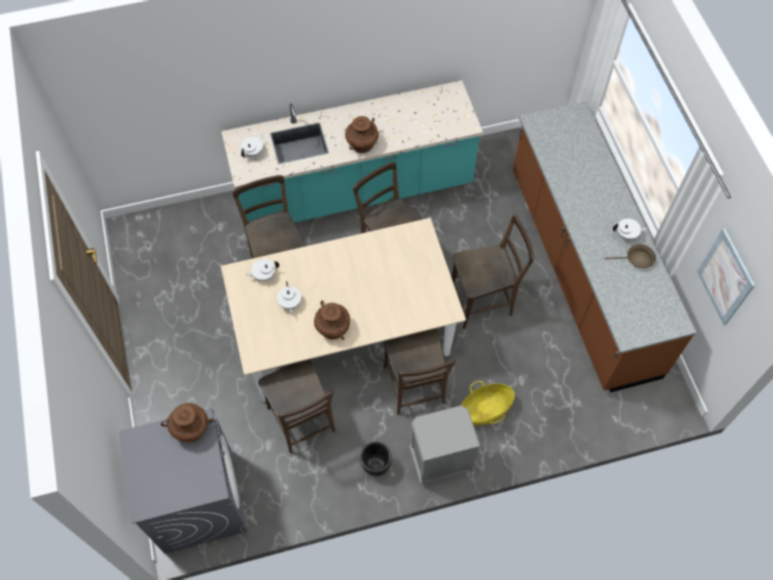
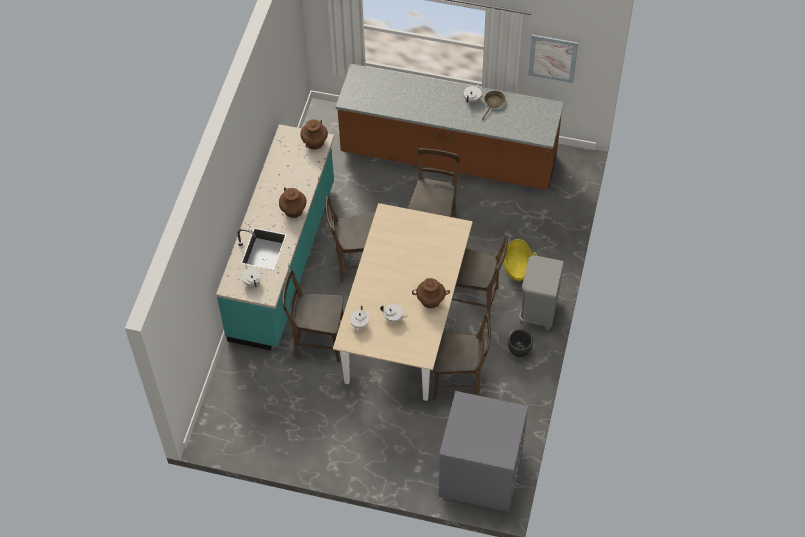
camera: 60 degrees left, 5 degrees down
brown vase [161,403,214,442] -> brown vase moved to [300,119,328,150]

